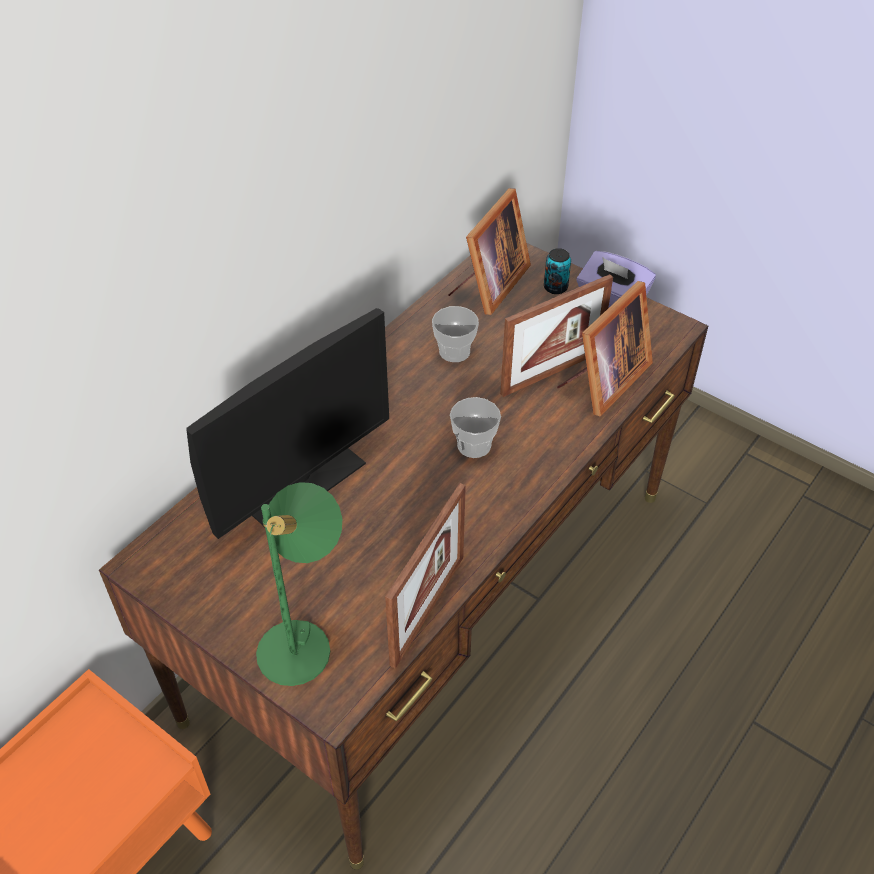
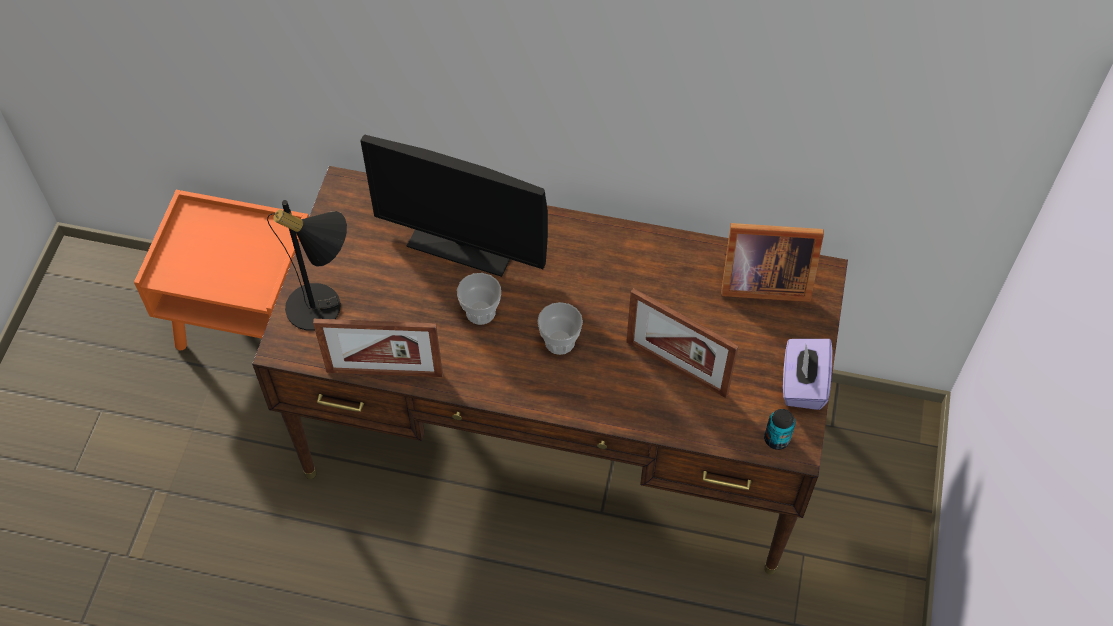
camera: 65 degrees right, 10 degrees up
green table lamp [256,482,342,686] -> black table lamp [267,200,347,331]
cup [432,306,479,362] -> cup moved to [457,273,501,325]
can [544,248,571,294] -> can moved to [764,409,795,450]
picture frame [557,281,653,416] -> none

